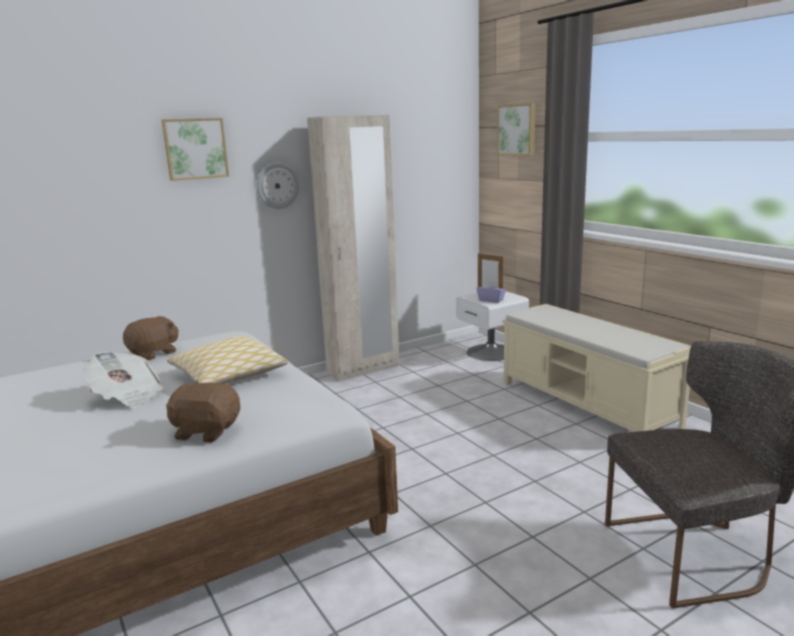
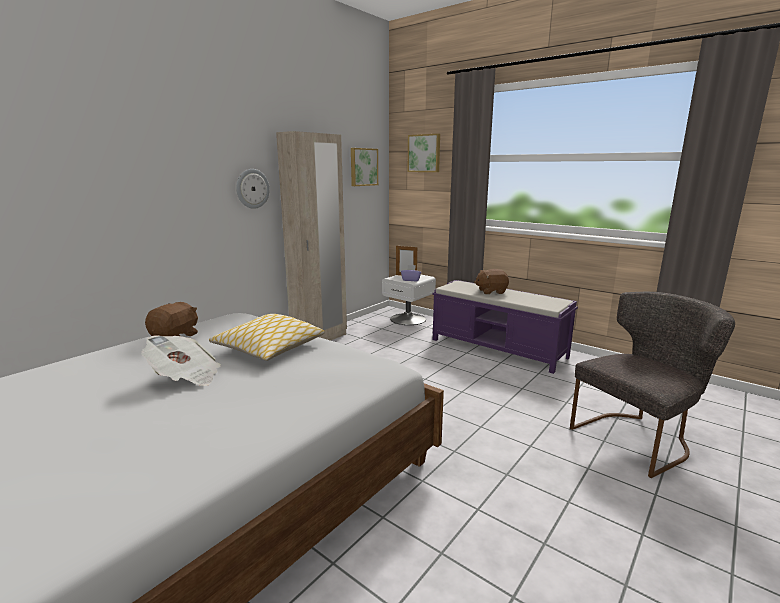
camera: 20 degrees left, 0 degrees up
picture [162,118,229,181] -> picture moved to [351,148,378,186]
brown plush toy [166,380,240,443] -> brown plush toy moved to [474,269,509,294]
beige bench [502,304,691,432] -> purple bench [432,280,578,374]

